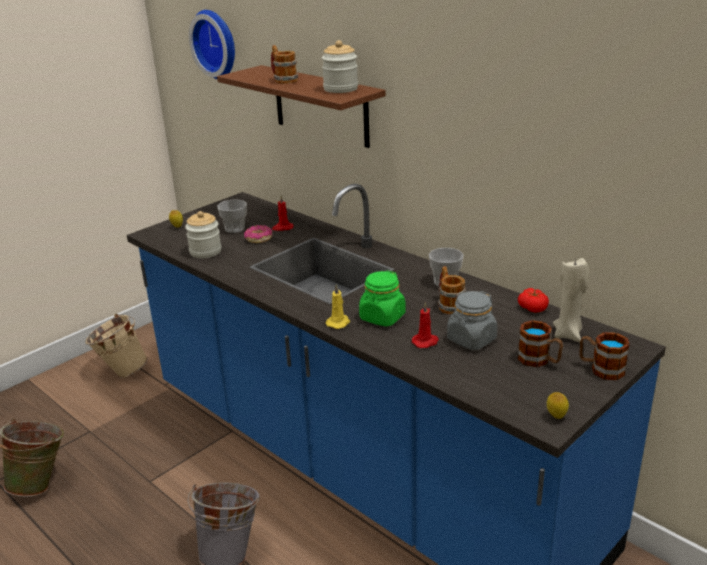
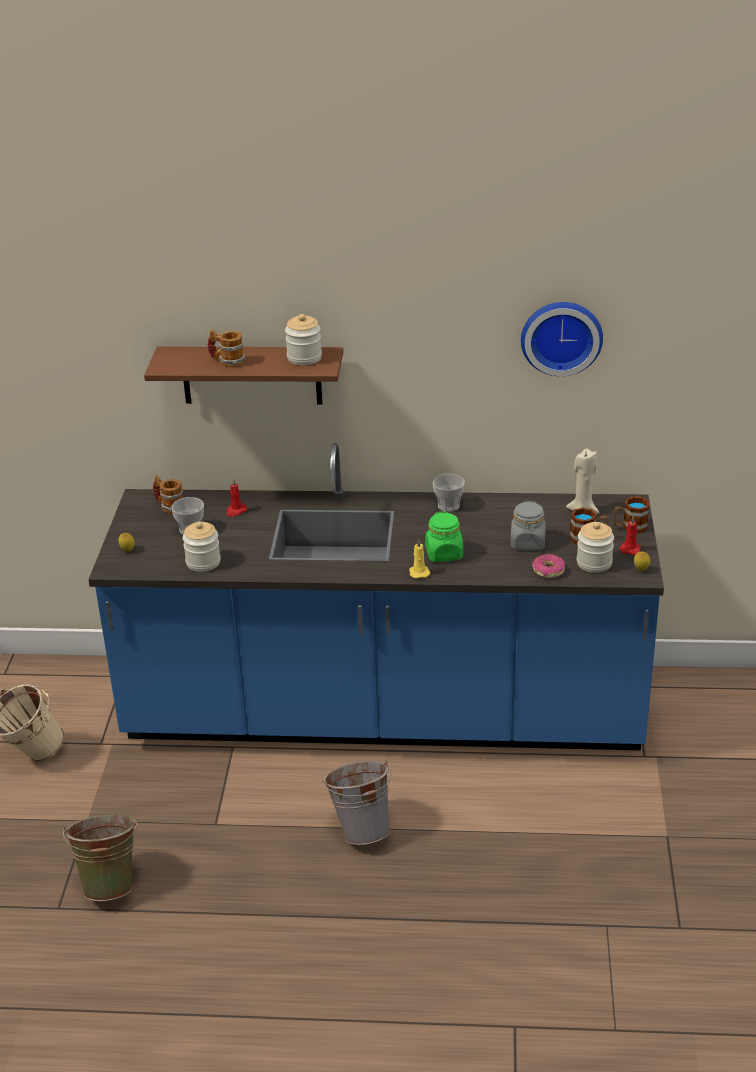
camera: 40 degrees left, 5 degrees up
wall clock [189,10,235,79] -> wall clock moved to [521,302,603,376]
donut [244,225,272,243] -> donut moved to [532,554,565,578]
red candle [412,302,439,348] -> red candle moved to [619,517,641,555]
mug [438,266,466,315] -> mug moved to [153,475,183,514]
tomato [518,288,549,313] -> none
none -> jar [577,522,614,573]

